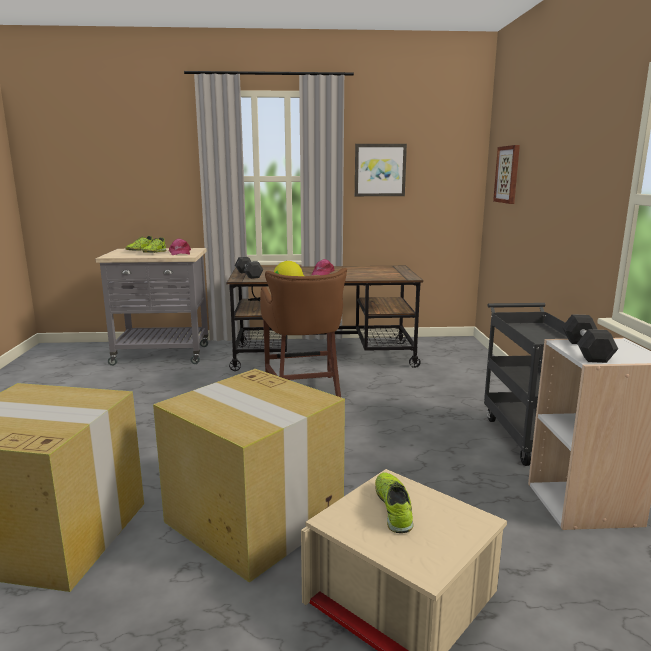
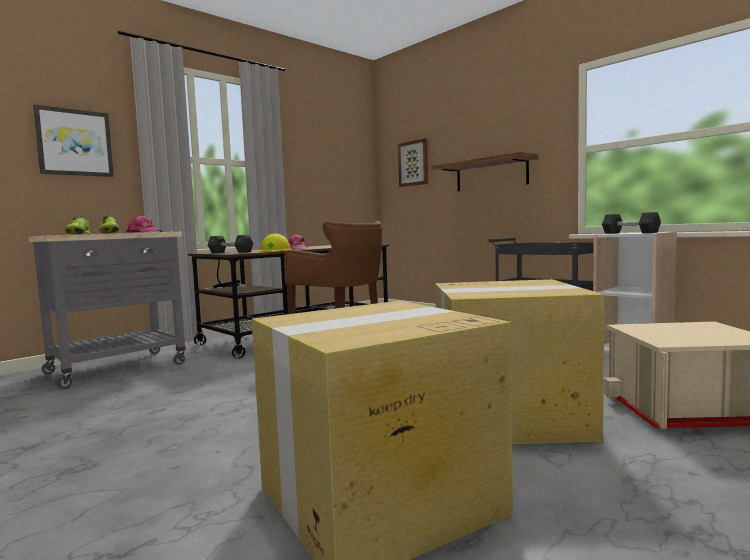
camera: 40 degrees left, 10 degrees down
picture [355,144,407,196] -> picture moved to [33,105,114,177]
shoe [375,472,413,533] -> none
none -> shelf [431,152,538,191]

